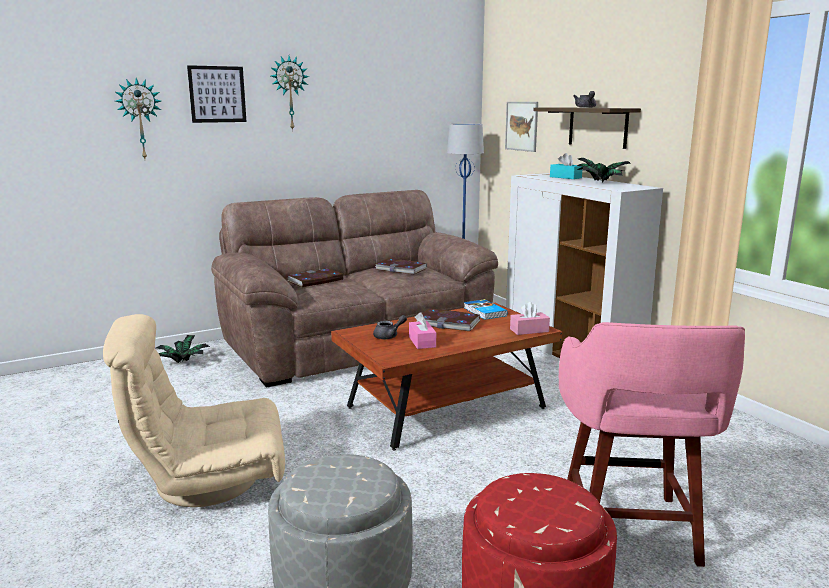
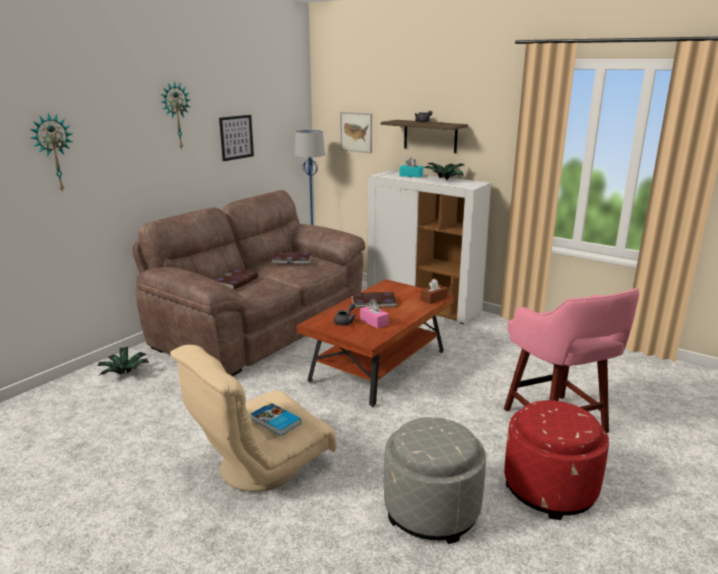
camera: 25 degrees left, 5 degrees up
picture [187,65,247,123] -> picture moved to [219,115,254,161]
book [464,299,507,320] -> book moved to [251,403,301,436]
pink tissue box [510,302,550,335] -> brown tissue box [421,278,448,304]

